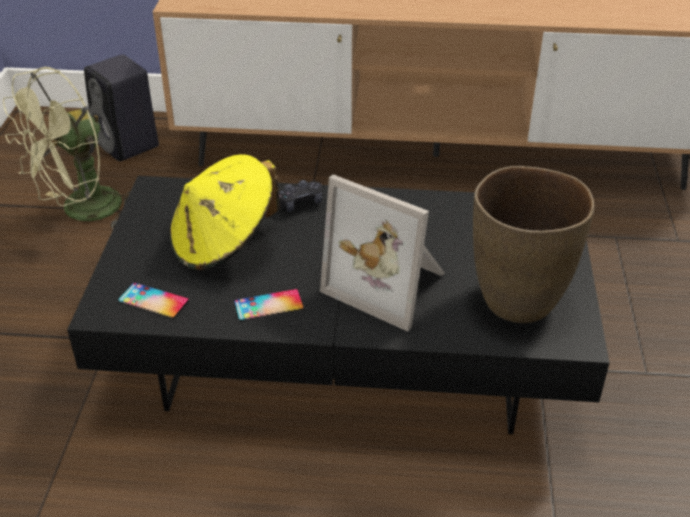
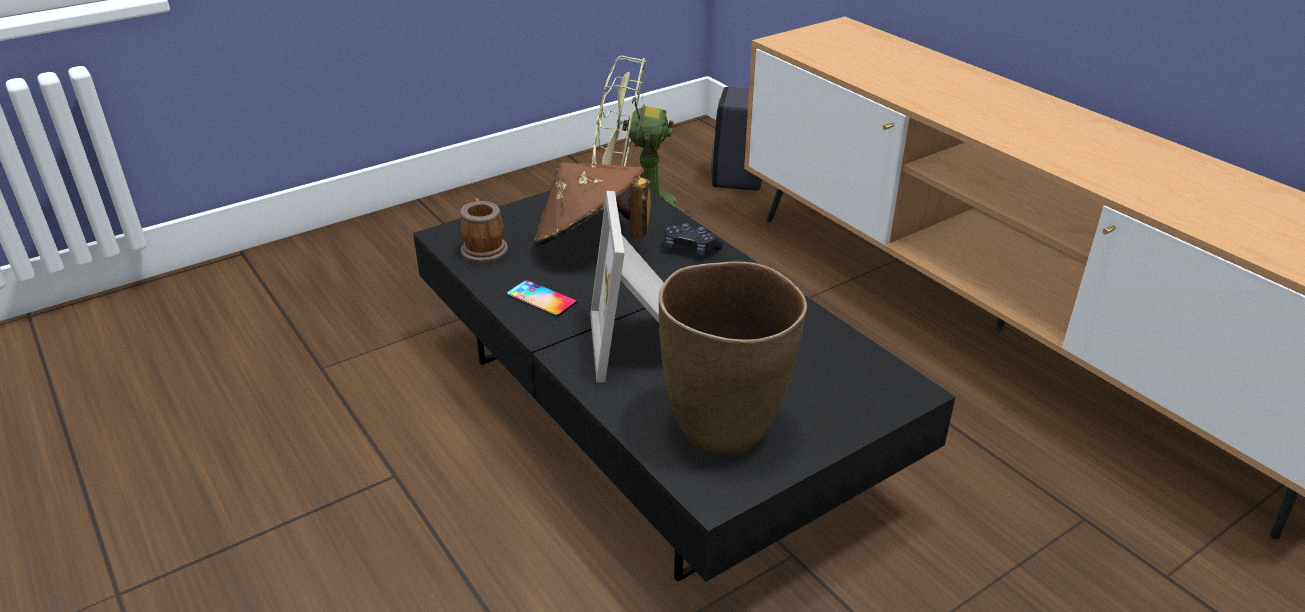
camera: 50 degrees right, 5 degrees down
phone [118,283,189,319] -> mug [460,198,508,263]
yellow hat [170,154,280,270] -> brown hat [534,162,651,246]

